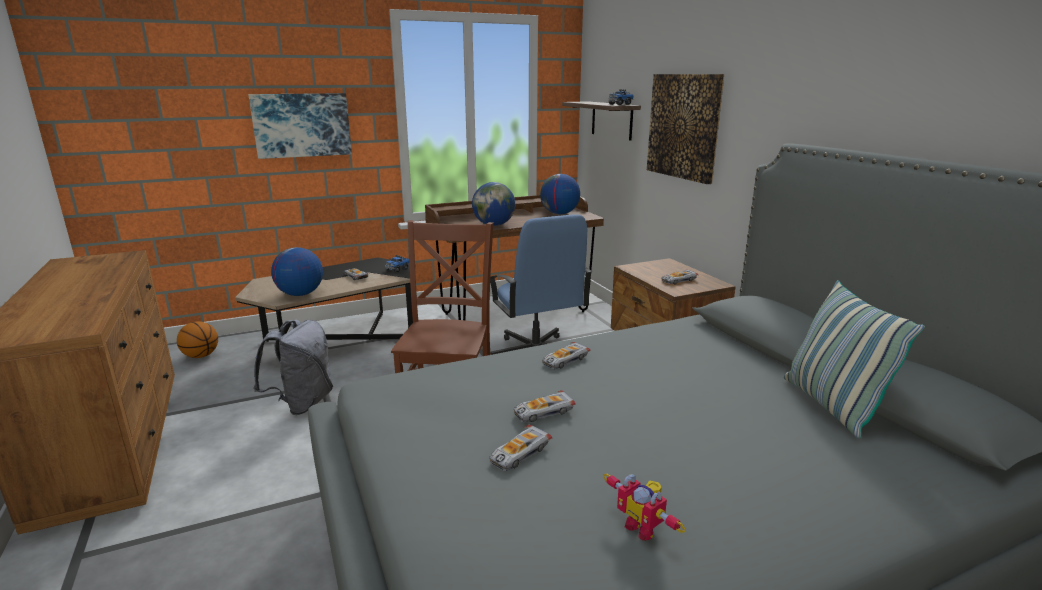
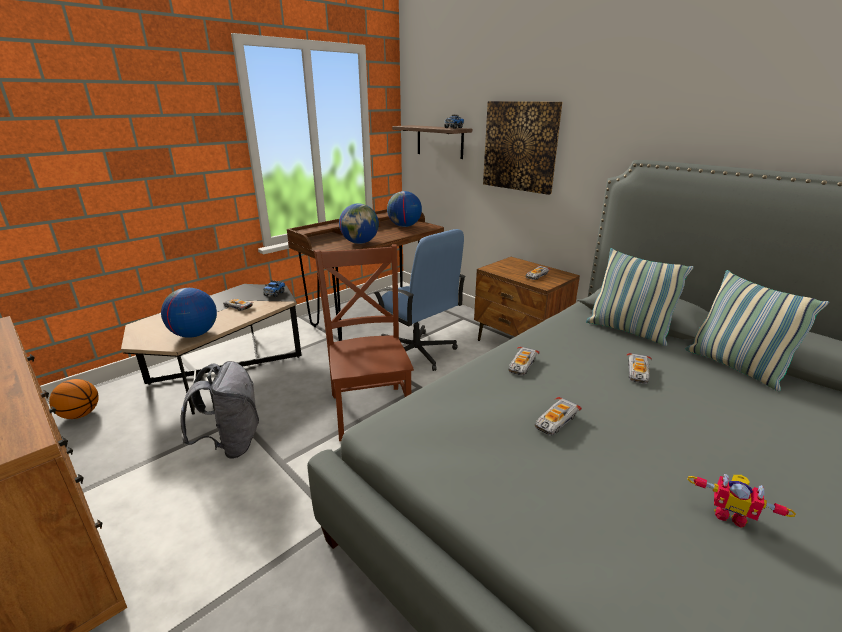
camera: 20 degrees left, 5 degrees up
picture [248,93,352,159] -> none
toy car [489,425,552,471] -> toy car moved to [627,353,652,384]
none -> pillow [586,248,694,346]

